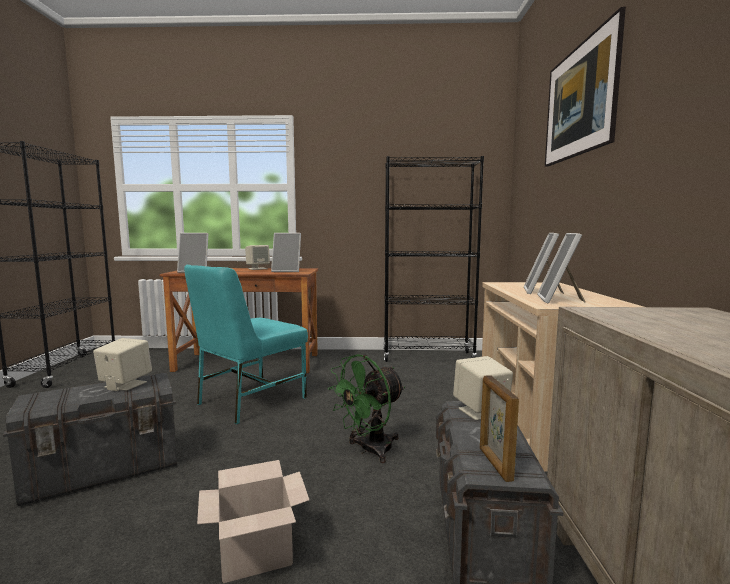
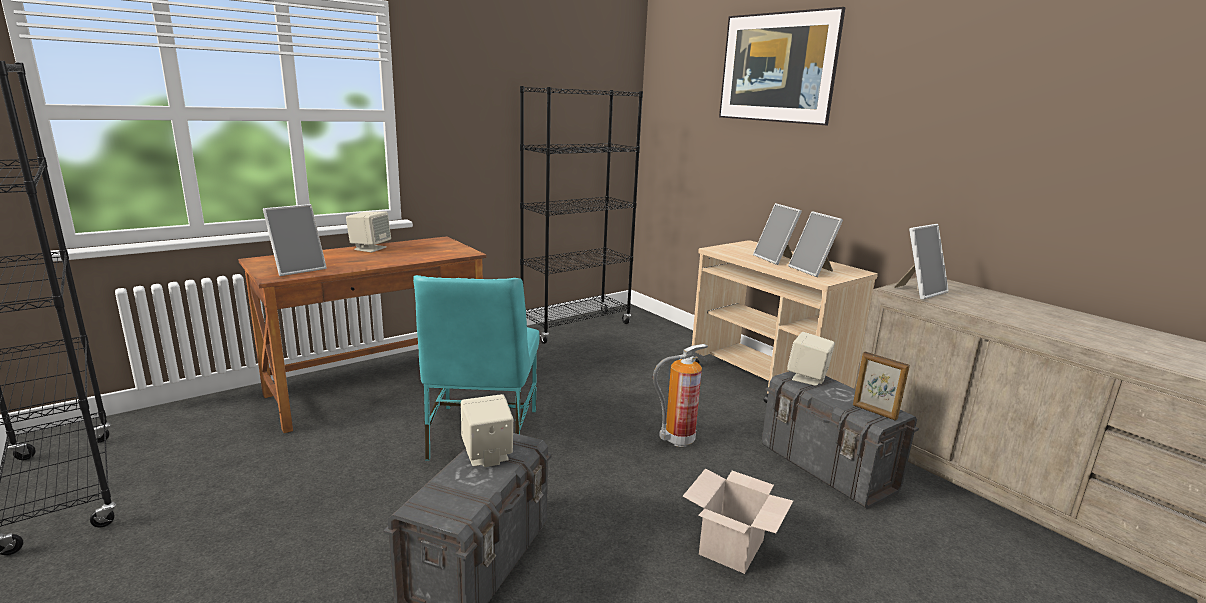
camera: 40 degrees left, 10 degrees up
picture frame [271,233,301,272] -> picture frame moved to [894,224,949,300]
green fan [328,354,405,463] -> fire extinguisher [653,344,708,447]

